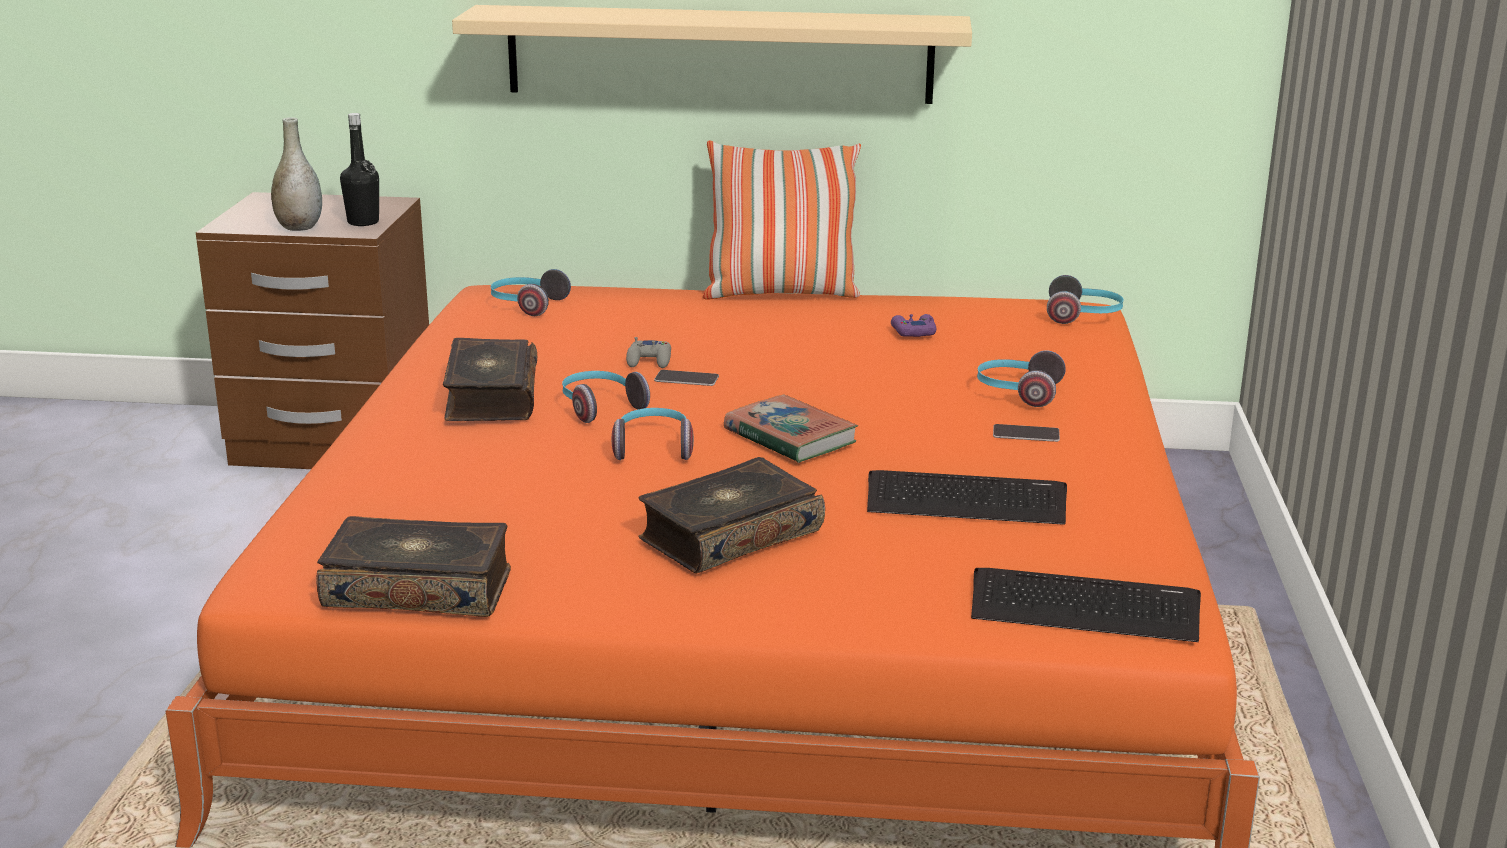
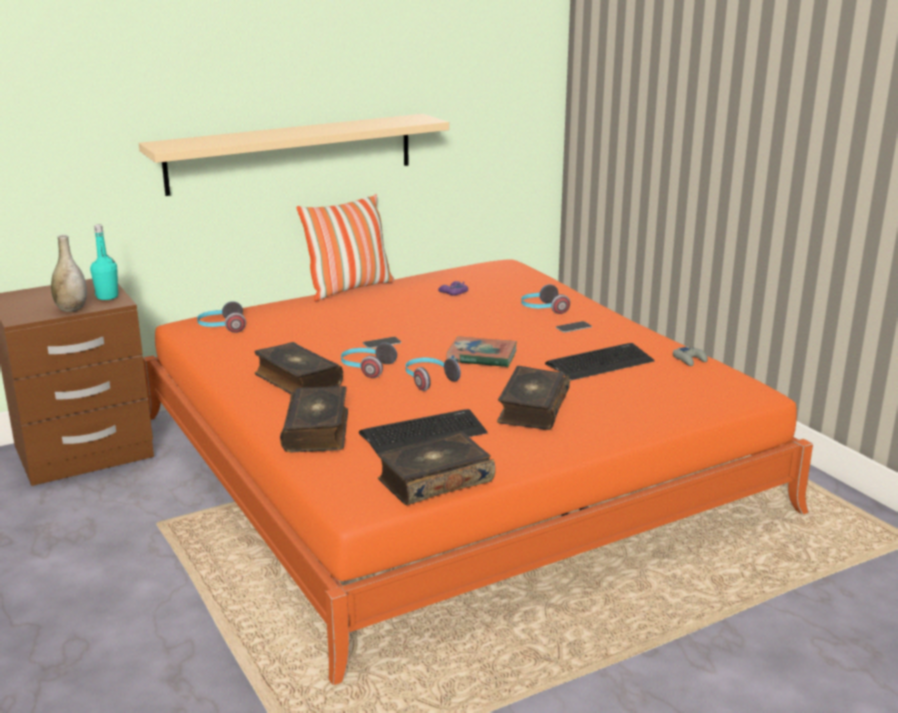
camera: 35 degrees left, 0 degrees up
black bottle [340,113,379,226] -> turquoise bottle [90,225,118,300]
grey game controller [626,337,671,368] -> grey game controller moved to [673,346,708,366]
keyboard [971,568,1201,642] -> keyboard moved to [359,409,488,454]
headphones [1047,275,1124,324] -> none
none -> book [280,386,348,452]

